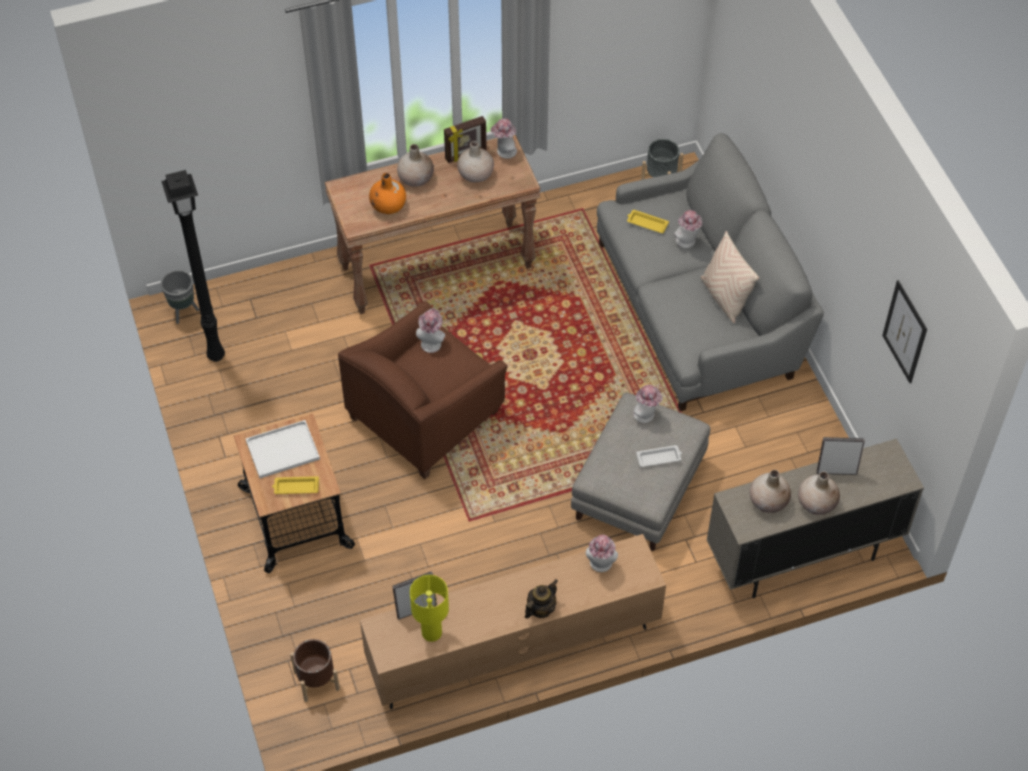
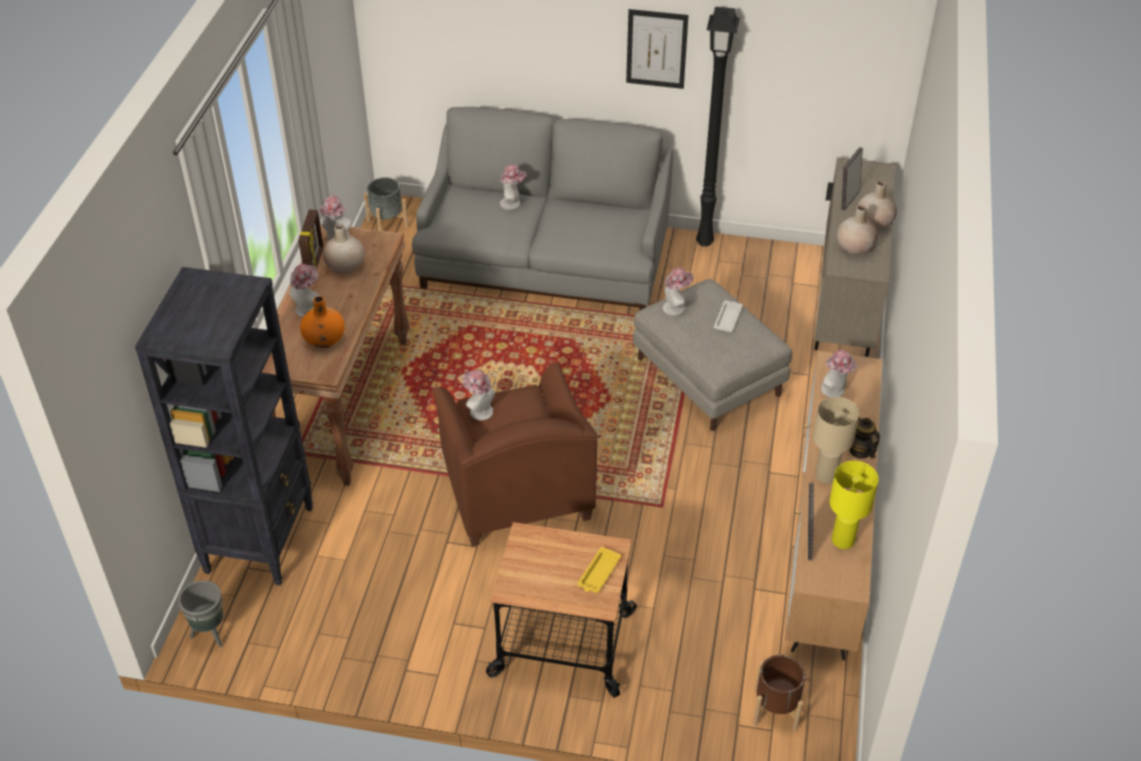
camera: 60 degrees left, 10 degrees down
black floor lamp [161,170,225,362] -> black floor lamp moved to [696,7,740,247]
white tray [246,420,320,478] -> none
beige vase [397,144,434,186] -> hat [289,264,319,317]
yellow tray [627,210,669,233] -> none
beige pillow [701,231,759,324] -> none
picture [882,280,927,383] -> picture moved to [626,9,689,89]
none -> black bookcase [135,267,313,585]
none -> beige table lamp [813,397,859,483]

